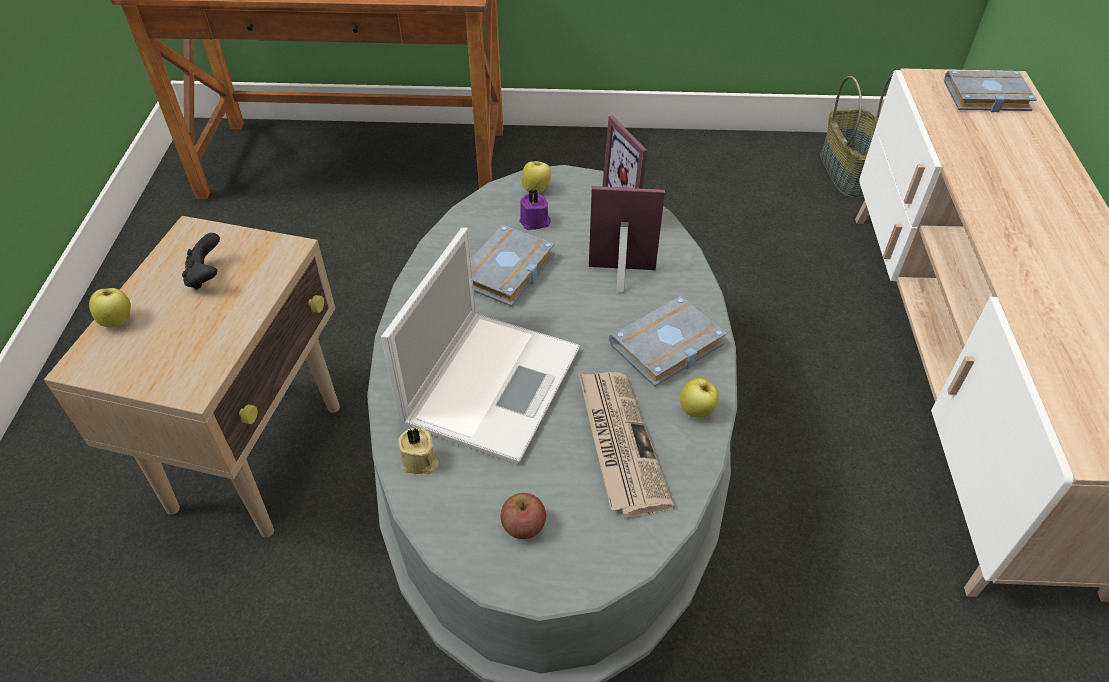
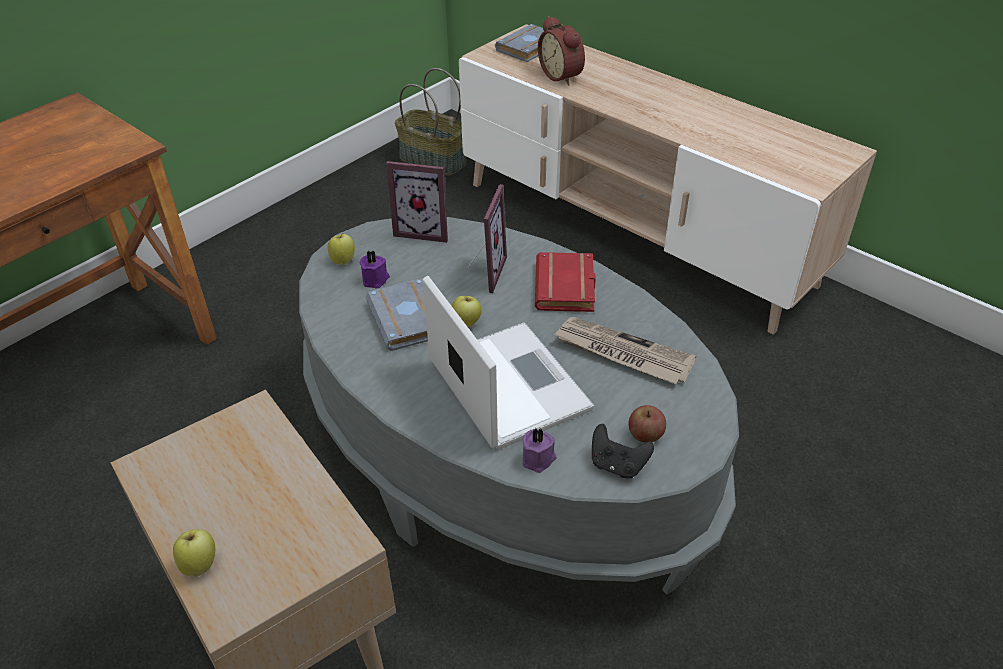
camera: 50 degrees left, 5 degrees down
black game controller [182,233,220,290] -> black game controller moved to [592,424,654,479]
beige candle [398,427,438,474] -> purple candle [522,428,556,473]
picture frame [589,186,665,292] -> picture frame turned 150 degrees clockwise [466,184,507,293]
grey book [609,296,726,387] -> red book [535,252,596,312]
apple [680,378,719,418] -> apple moved to [452,296,482,327]
none -> alarm clock [538,16,585,85]

